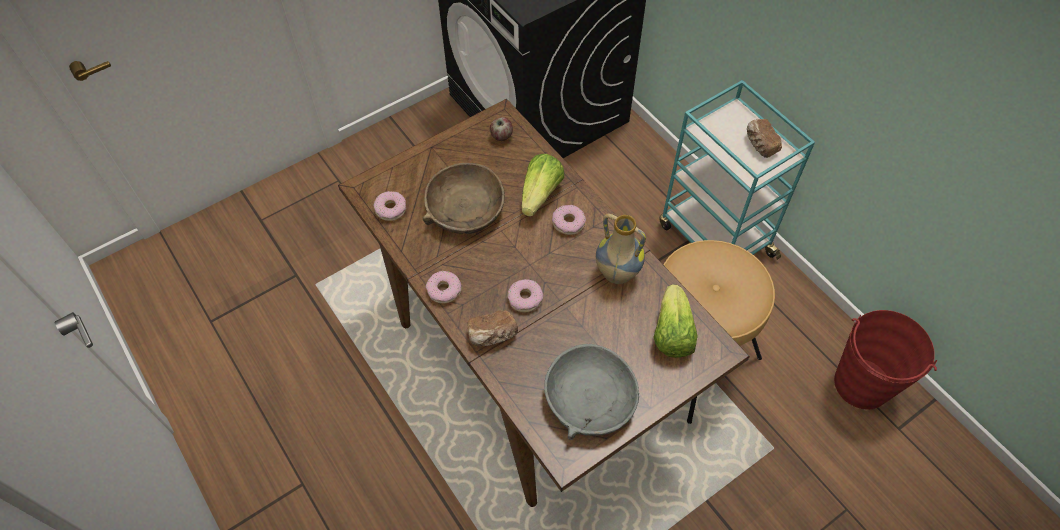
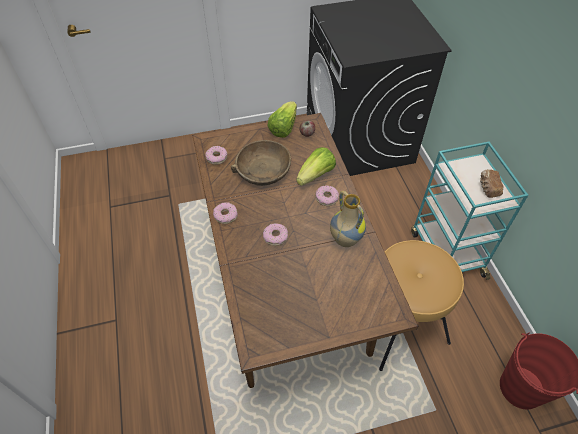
camera: 20 degrees right, 5 degrees down
bread [467,310,518,346] -> none
grey bowl [544,344,639,440] -> none
lettuce [653,285,698,358] -> lettuce moved to [267,101,297,138]

